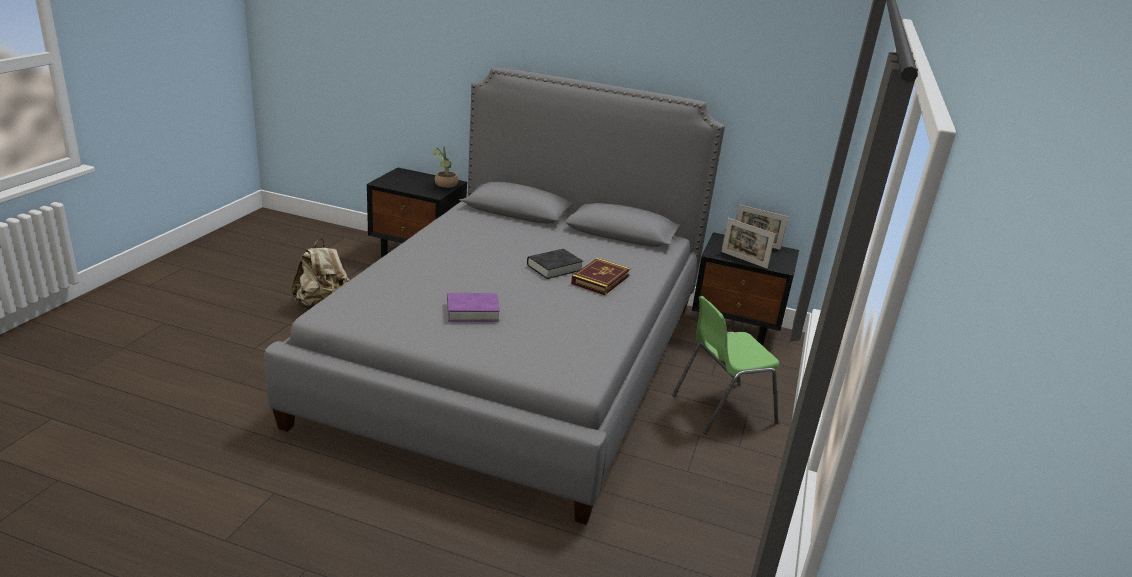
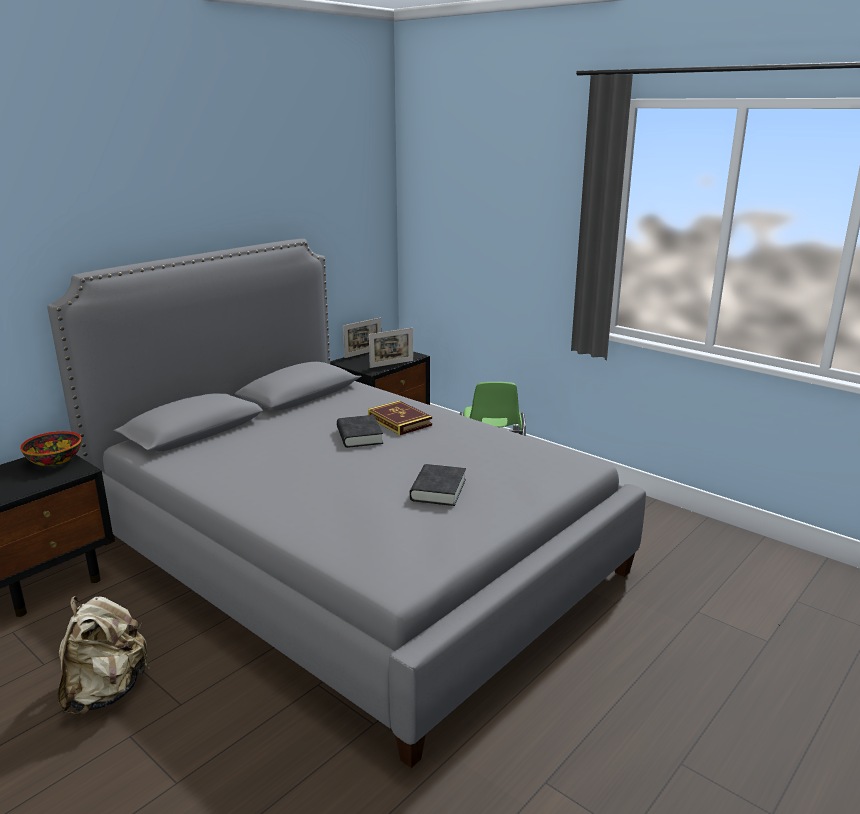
camera: 65 degrees left, 5 degrees down
potted plant [432,146,459,188] -> bowl [20,431,82,466]
purple book [447,293,500,321] -> black book [409,464,466,506]

